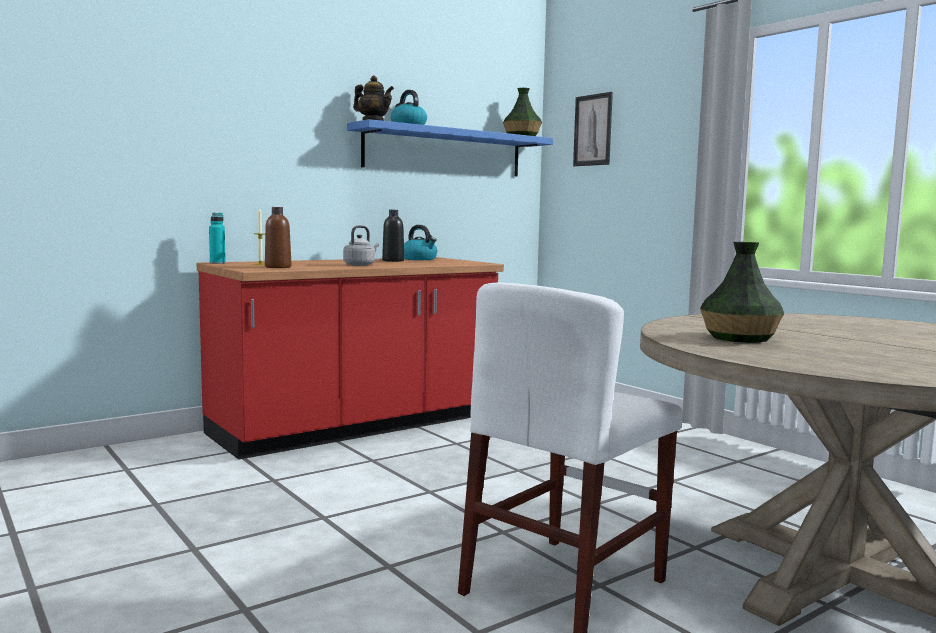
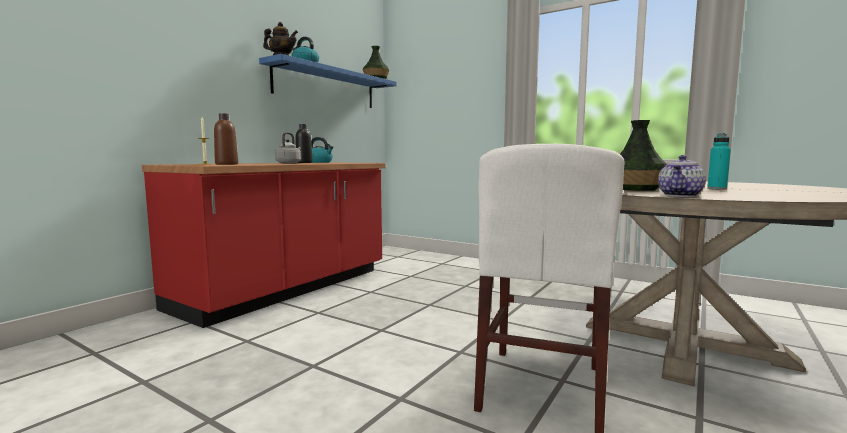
camera: 20 degrees left, 0 degrees up
turquoise bottle [209,213,226,264] -> turquoise bottle moved to [707,133,731,190]
picture [573,92,613,166] -> none
none -> teapot [658,155,706,197]

